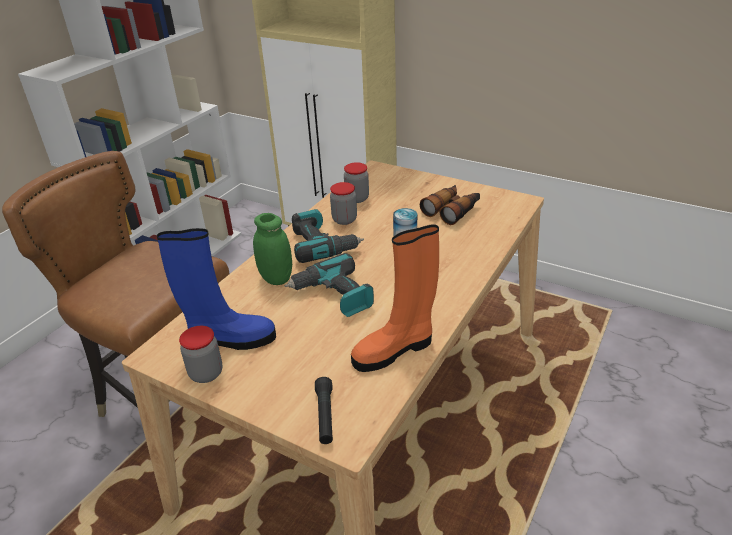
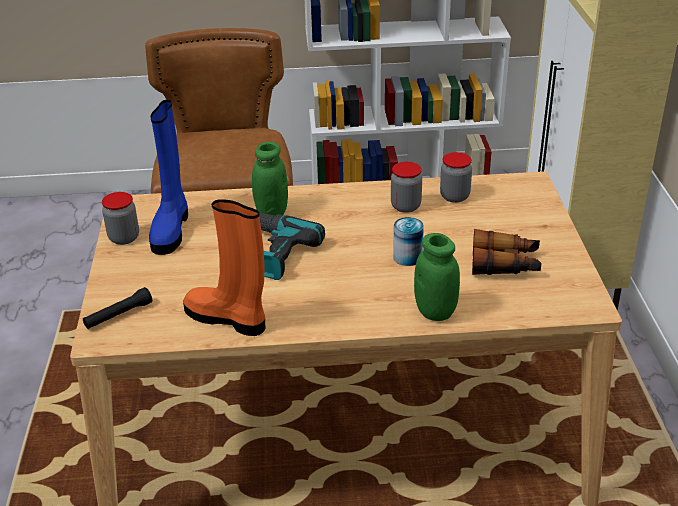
camera: 55 degrees right, 0 degrees up
blue boot [157,228,276,350] -> blue boot turned 45 degrees clockwise [149,100,188,255]
power drill [292,209,364,263] -> none
none -> green jar [414,233,460,321]

